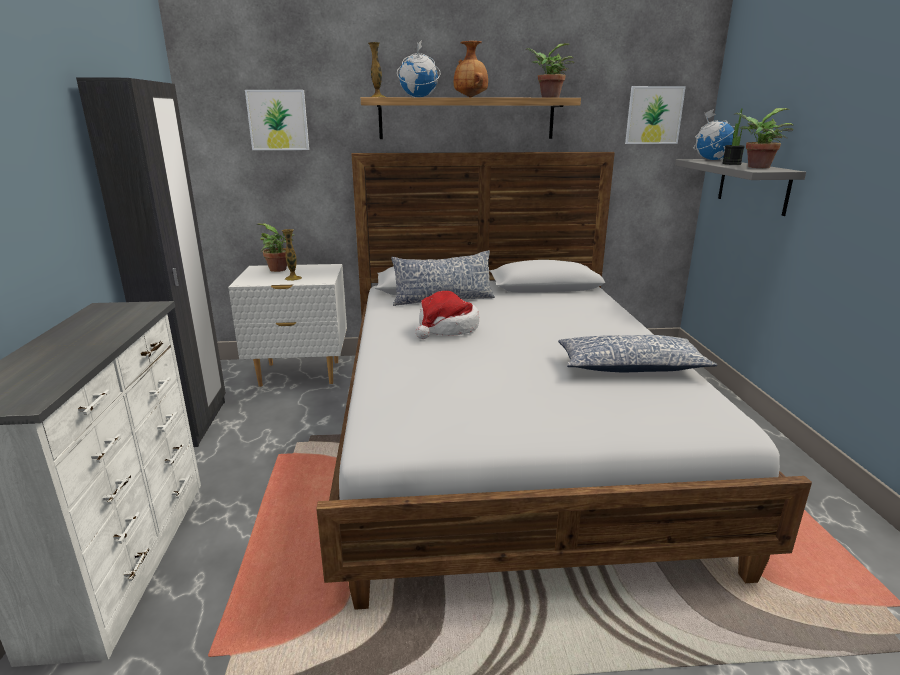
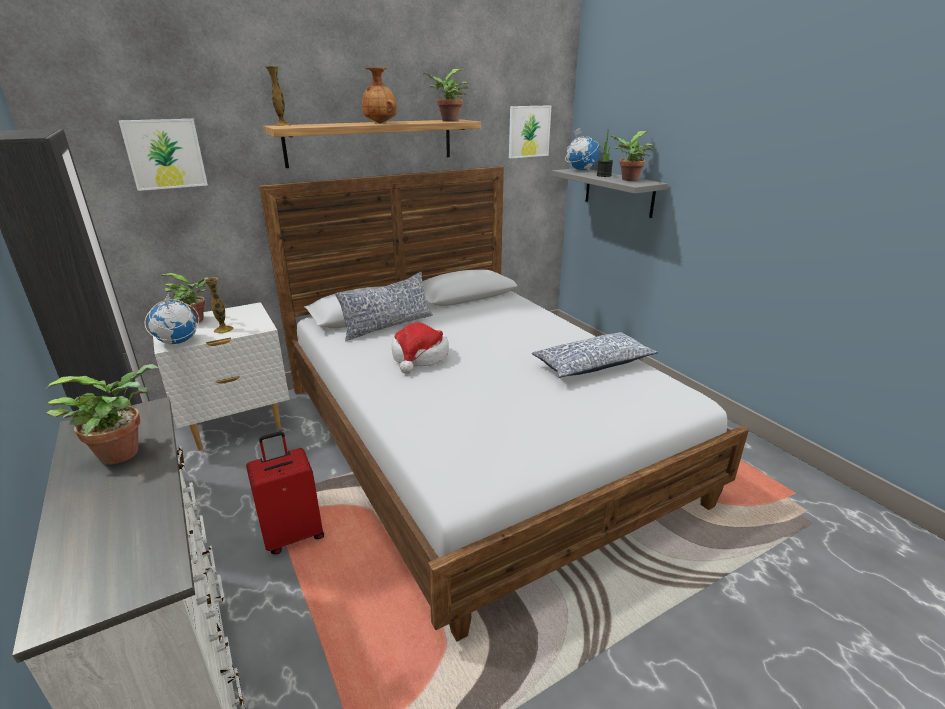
camera: 25 degrees left, 5 degrees up
globe [397,40,441,97] -> globe moved to [144,293,199,344]
none -> potted plant [47,364,158,465]
none -> red suitcase [246,432,324,554]

